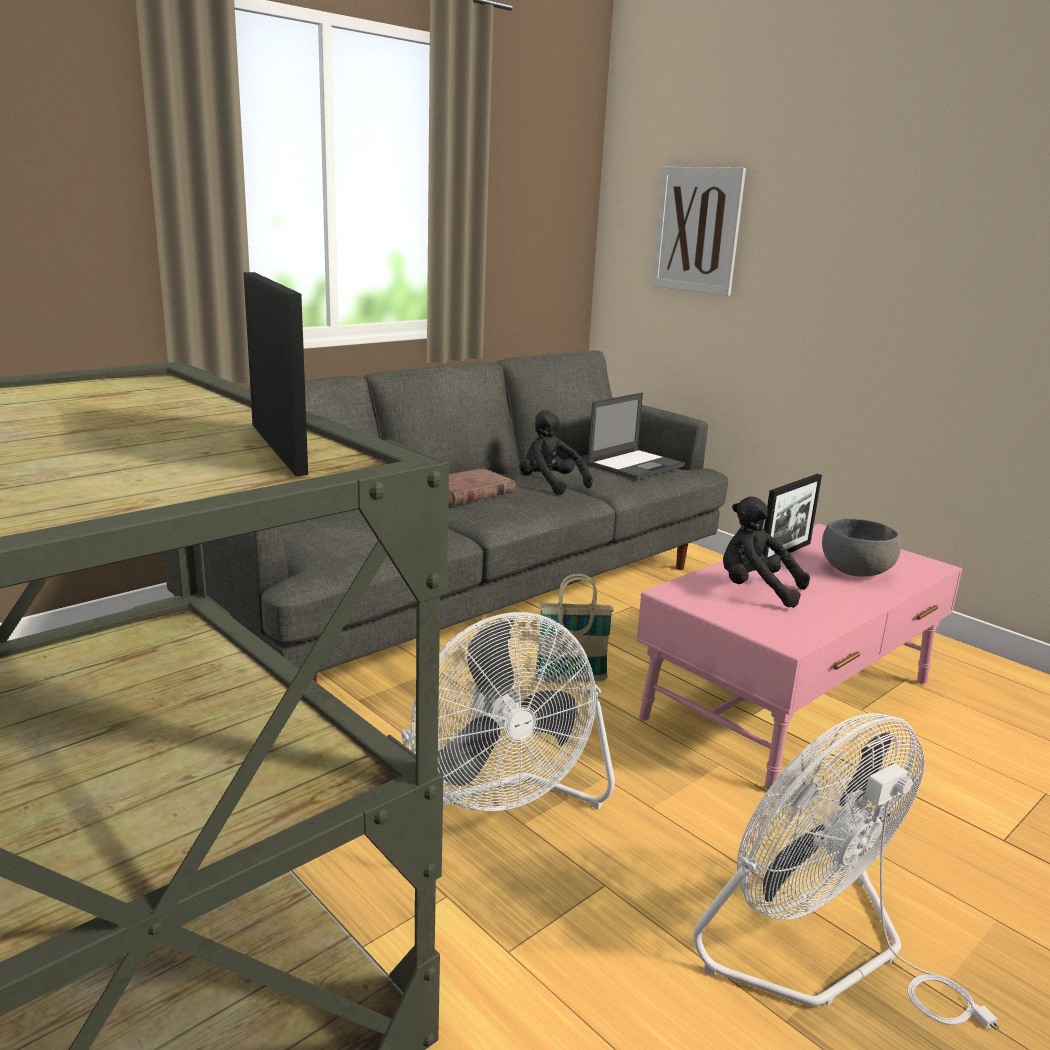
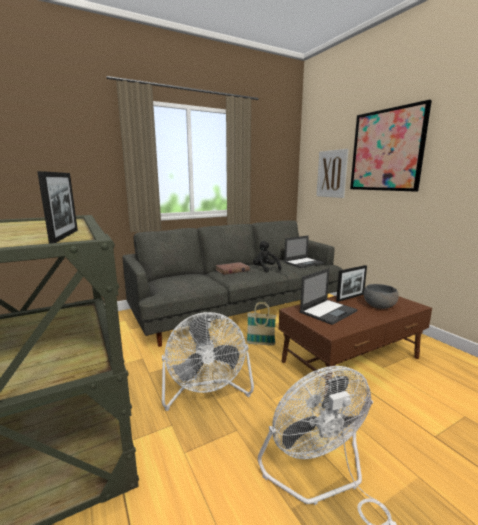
camera: 15 degrees right, 5 degrees down
pink coffee table [636,524,962,791] -> brown coffee table [279,295,432,398]
black plush toy [723,496,810,608] -> laptop [300,268,358,325]
none -> picture [350,100,432,192]

